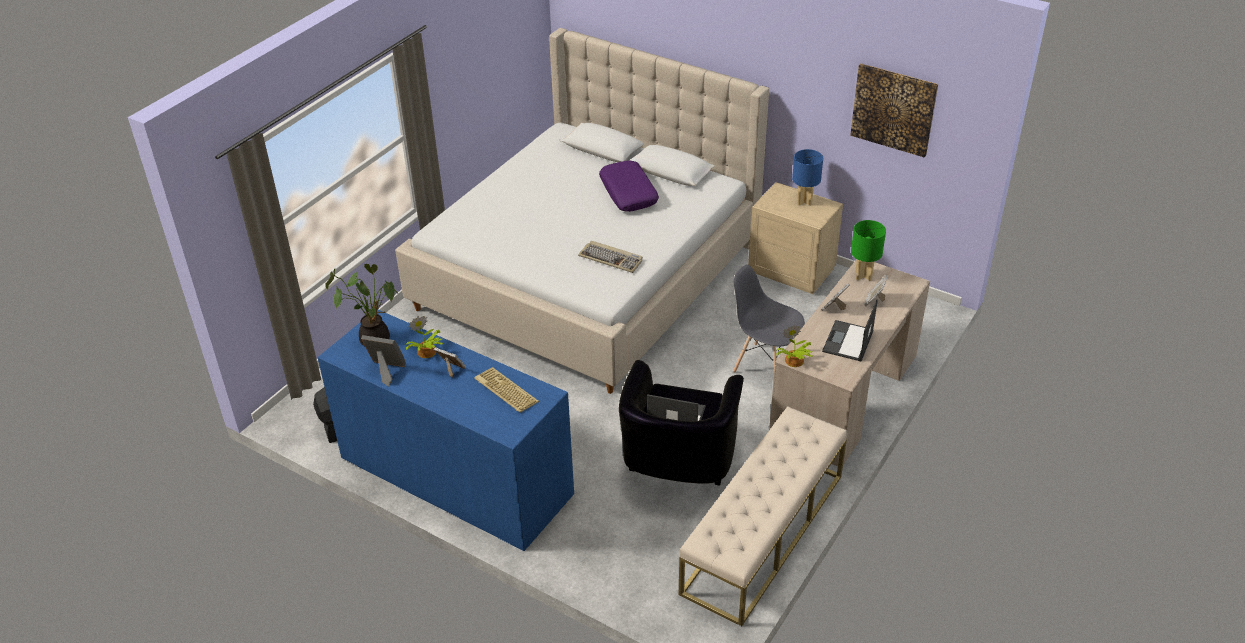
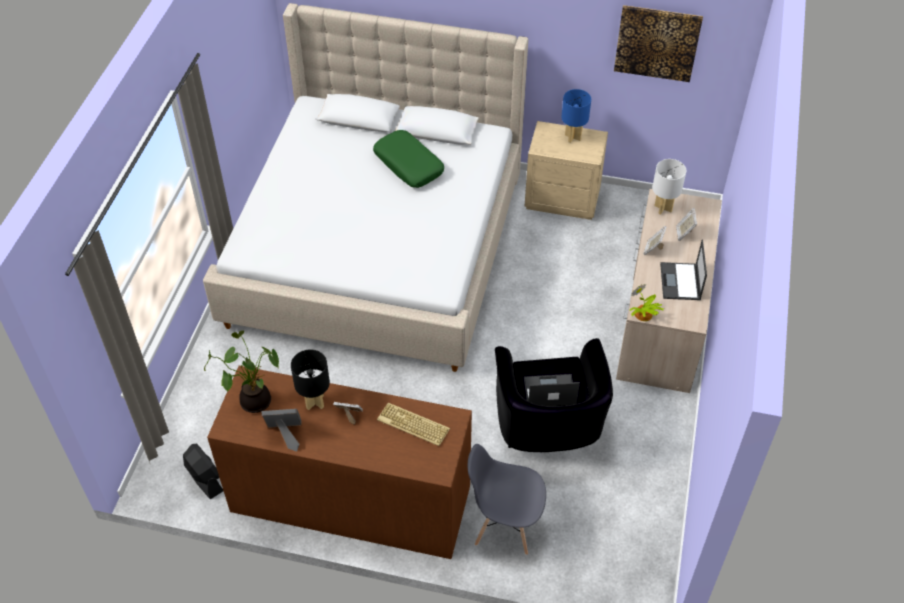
camera: 20 degrees left, 10 degrees up
blue dresser [318,310,574,551] -> brown dresser [207,366,472,559]
potted plant [405,316,443,358] -> black table lamp [291,350,330,410]
keyboard [578,241,643,273] -> none
purple pillow [599,161,659,212] -> green pillow [373,130,444,188]
beige bench [679,406,847,626] -> none
grey chair [733,265,805,373] -> grey chair moved to [468,444,546,555]
green table lamp [851,220,886,281] -> white table lamp [652,159,686,215]

